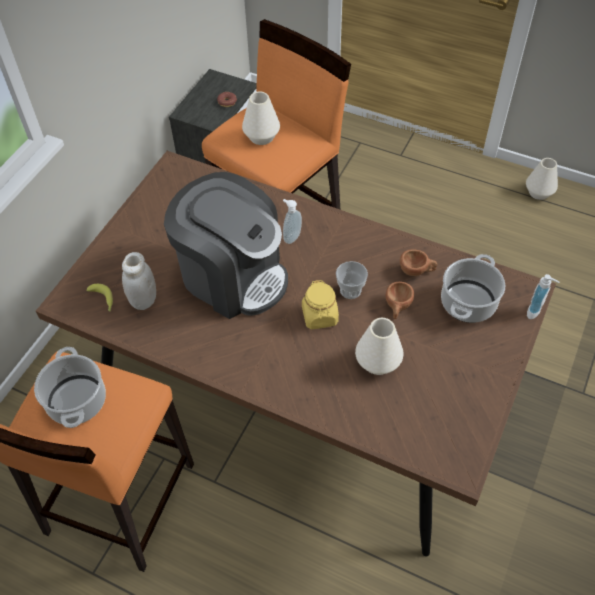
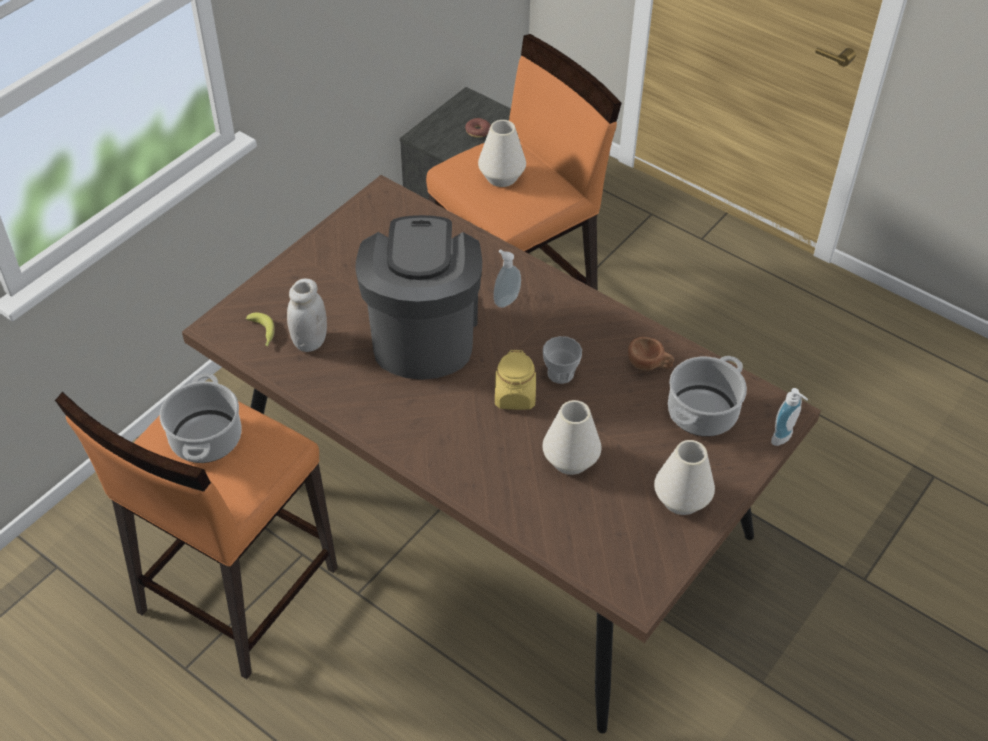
camera: 10 degrees right, 5 degrees down
coffee machine [164,172,288,319] -> coffee machine turned 135 degrees counterclockwise [355,215,482,380]
brown cup [386,282,414,319] -> none
white vase [526,158,558,200] -> white vase moved to [654,440,715,515]

